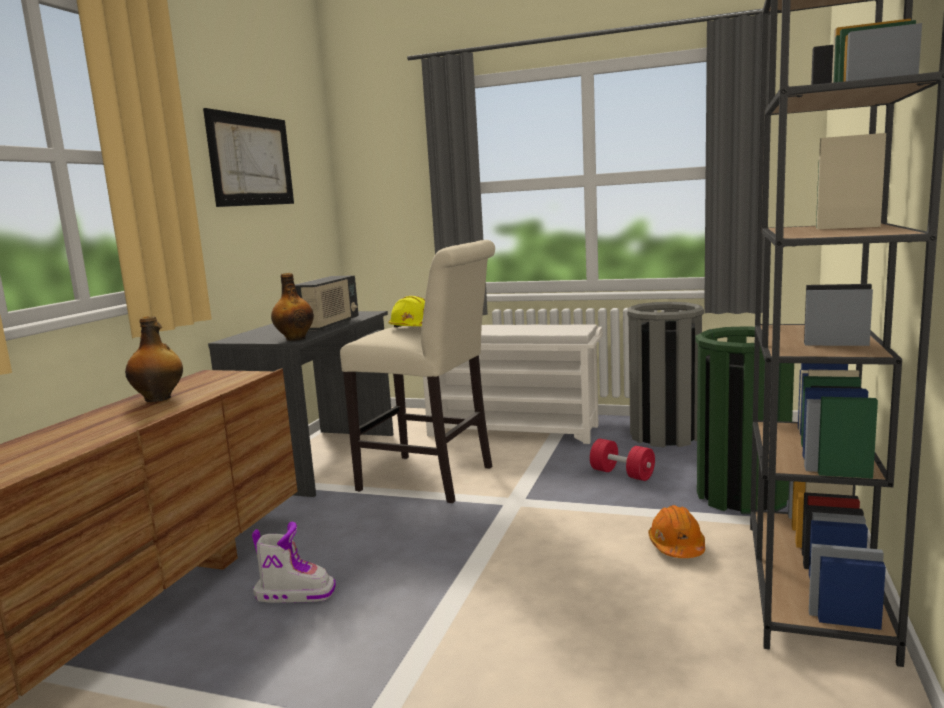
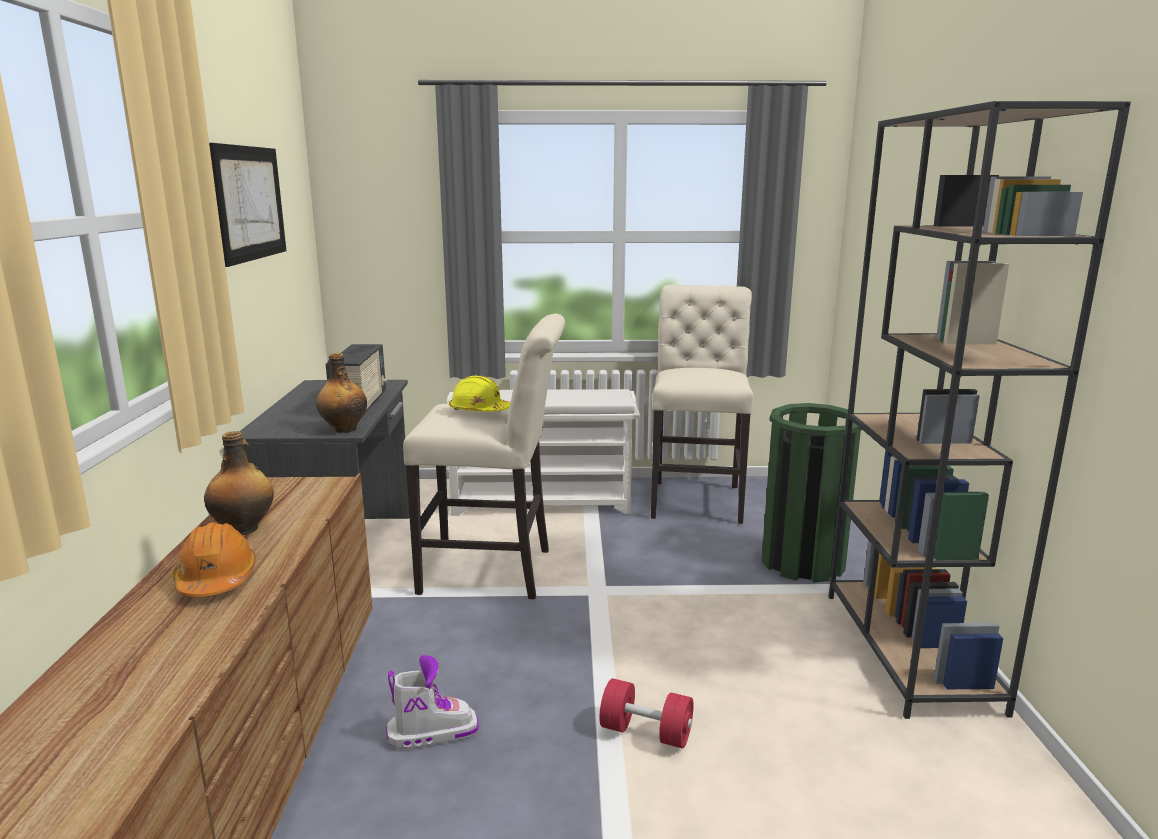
camera: 20 degrees left, 5 degrees up
red dumbbell [590,439,655,481] -> red dumbbell moved to [599,678,694,749]
grey trash can [627,302,704,448] -> beige stool [651,284,753,524]
orange hard hat [648,505,705,558] -> orange hard hat moved to [173,522,256,597]

